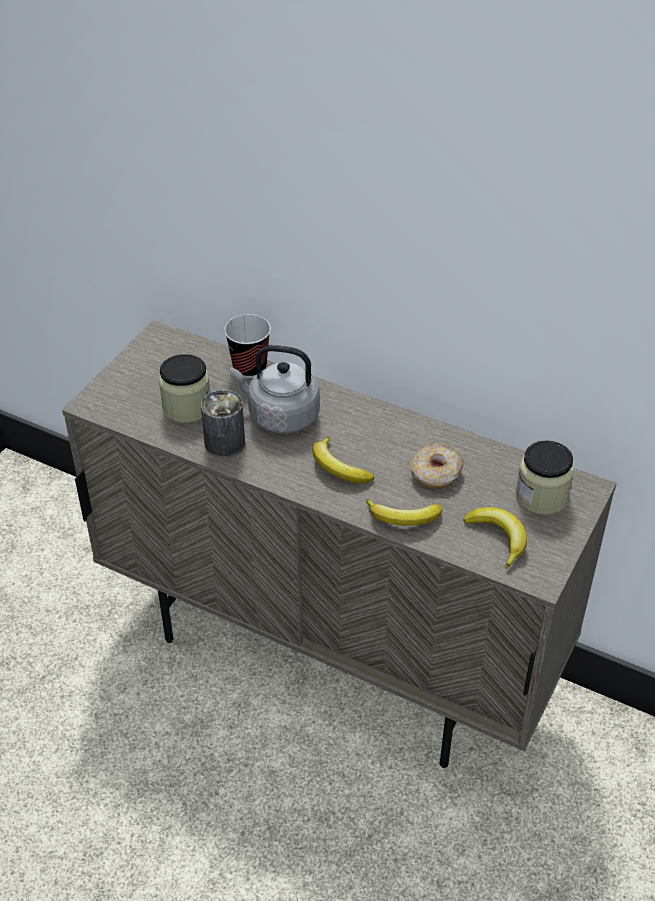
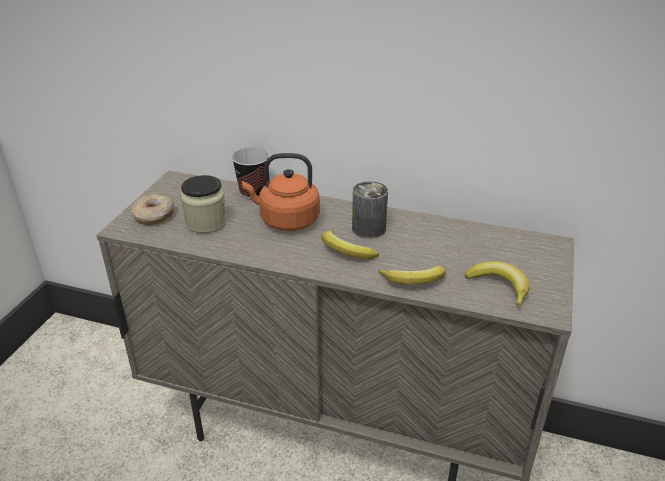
camera: 10 degrees left, 10 degrees down
can [201,390,245,458] -> can moved to [352,181,388,239]
grey kettle [230,345,320,434] -> orange kettle [242,153,320,231]
donut [410,443,463,489] -> donut moved to [131,193,174,225]
jar [516,440,574,515] -> none

